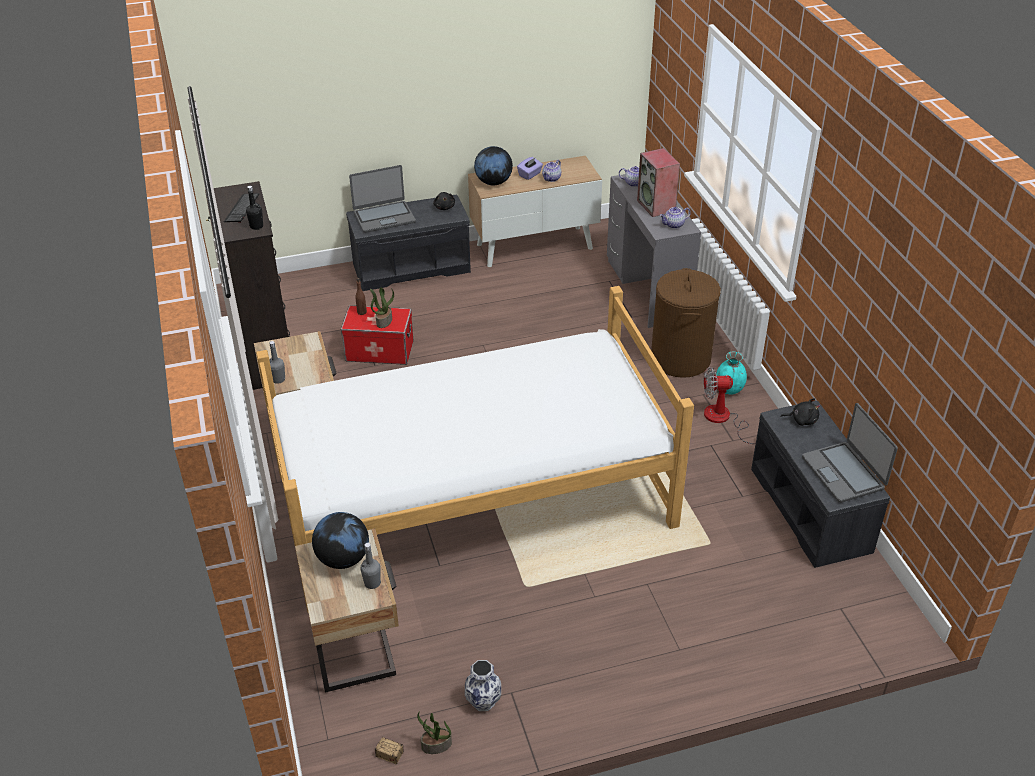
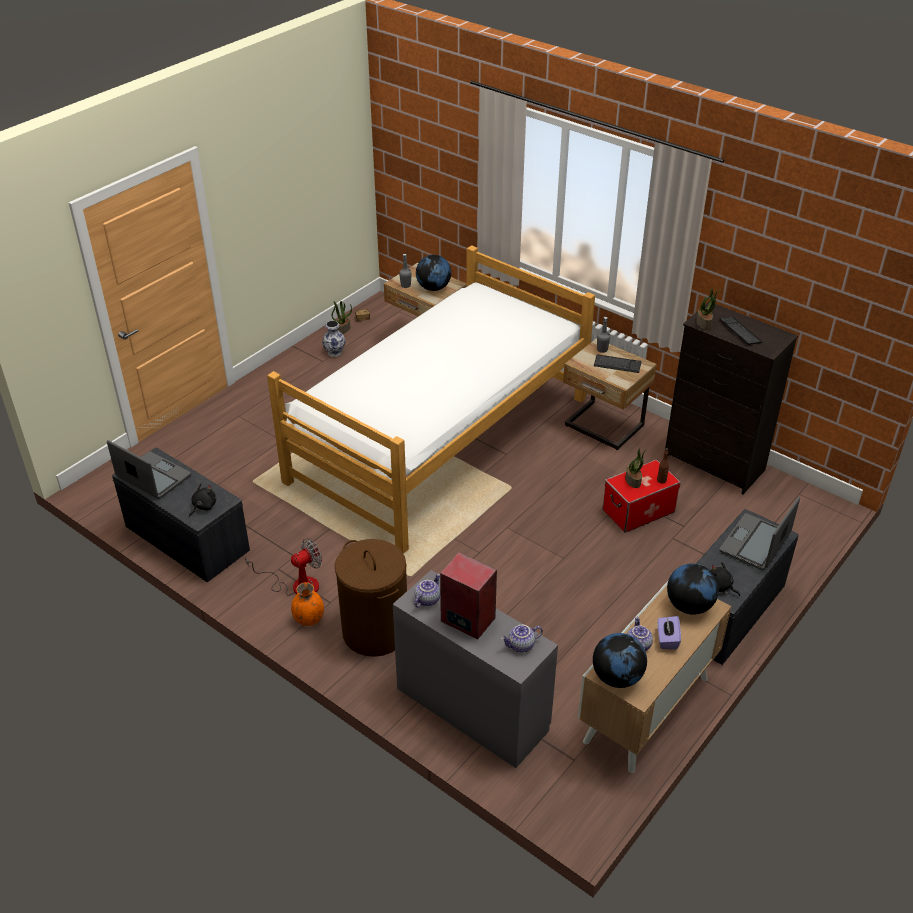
camera: 145 degrees right, 0 degrees up
black bottle [246,186,263,230] -> potted plant [696,288,720,330]
turquoise vase [716,352,747,394] -> orange vase [291,582,324,626]
black plush toy [780,398,820,426] -> black plush toy turned 150 degrees clockwise [189,483,216,517]
none -> globe [593,633,647,688]
none -> keyboard [594,354,641,373]

